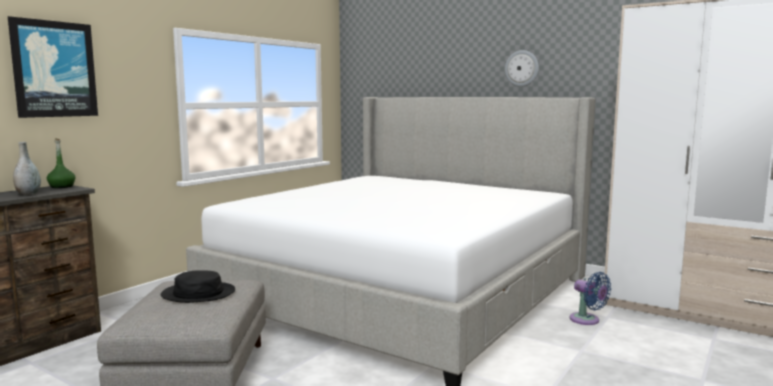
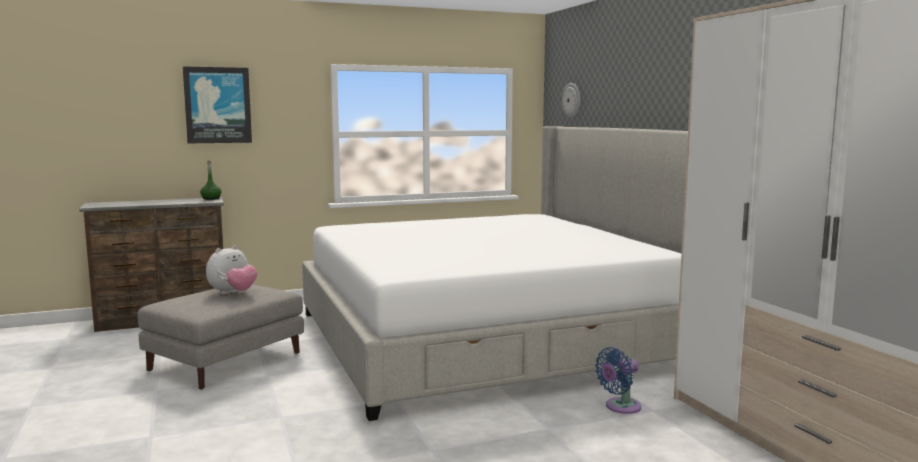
camera: 35 degrees right, 0 degrees up
grey vase [13,142,41,195] -> none
black hat [161,270,235,303] -> plush toy [206,245,257,295]
wall clock [505,50,539,87] -> wall clock moved to [562,83,580,118]
blue fan [570,272,611,325] -> blue fan turned 60 degrees clockwise [595,347,641,414]

